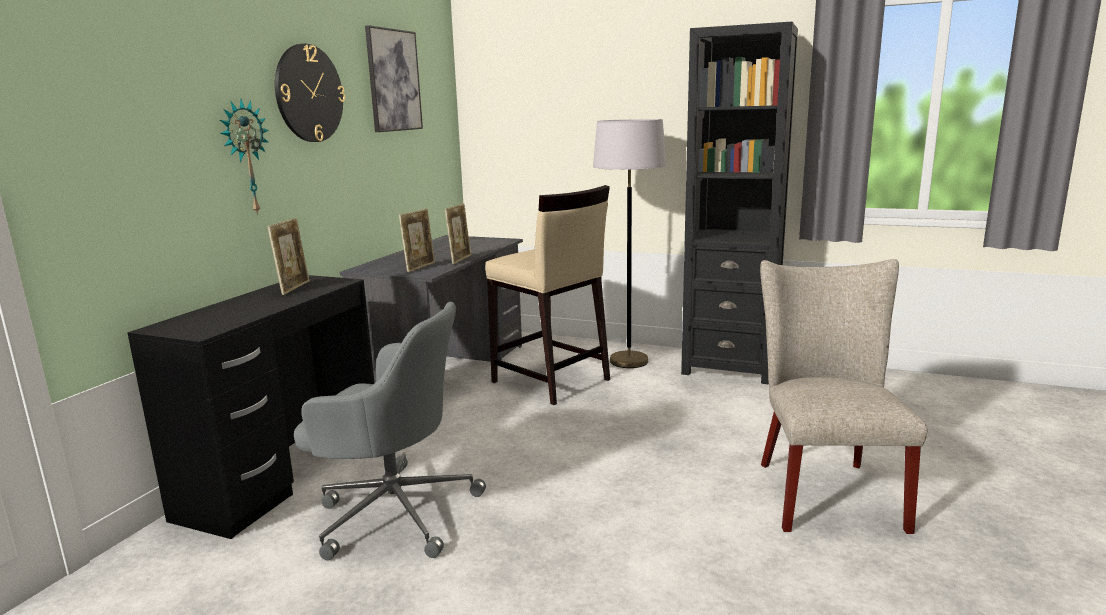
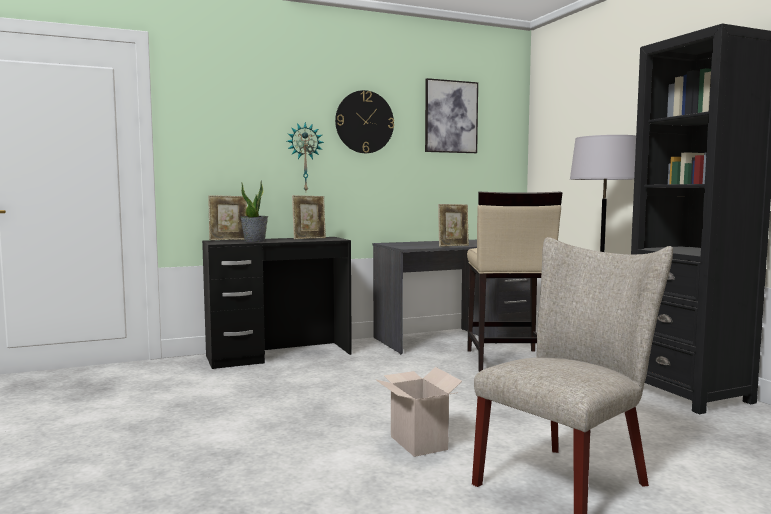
camera: 45 degrees right, 10 degrees down
grey office chair [294,302,486,561] -> none
picture frame [399,209,435,272] -> picture frame moved to [208,195,247,240]
none -> potted plant [241,180,268,242]
none -> cardboard box [376,367,462,457]

